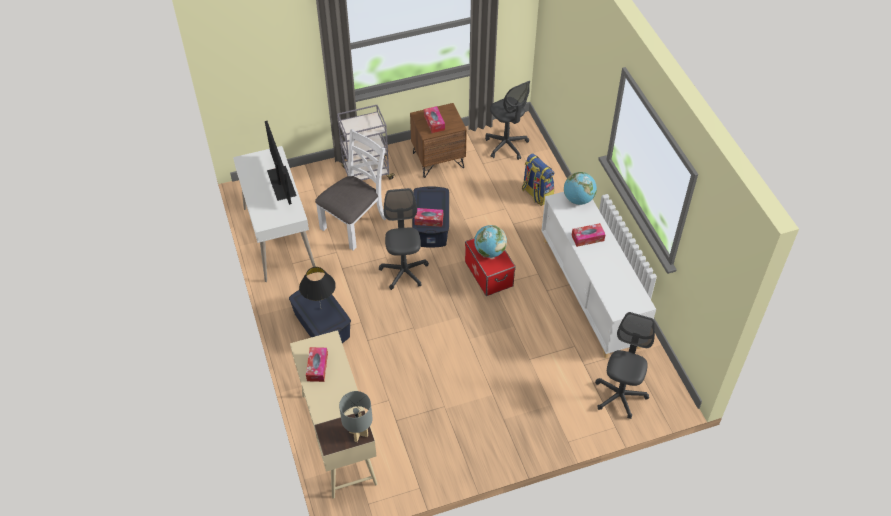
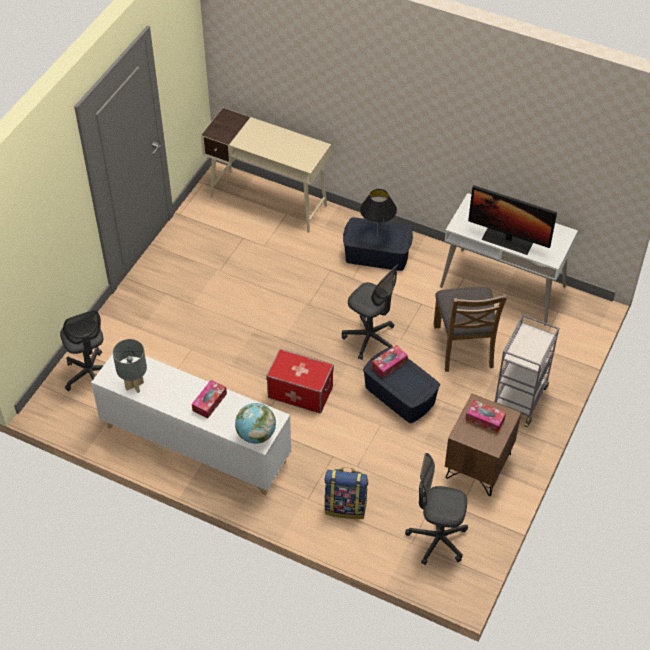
camera: 135 degrees right, 0 degrees up
tissue box [306,347,328,382] -> none
white chair [315,129,386,250] -> brown chair [434,287,507,372]
grey table lamp [339,391,373,442] -> grey table lamp moved to [113,339,147,393]
globe [474,225,507,258] -> none

